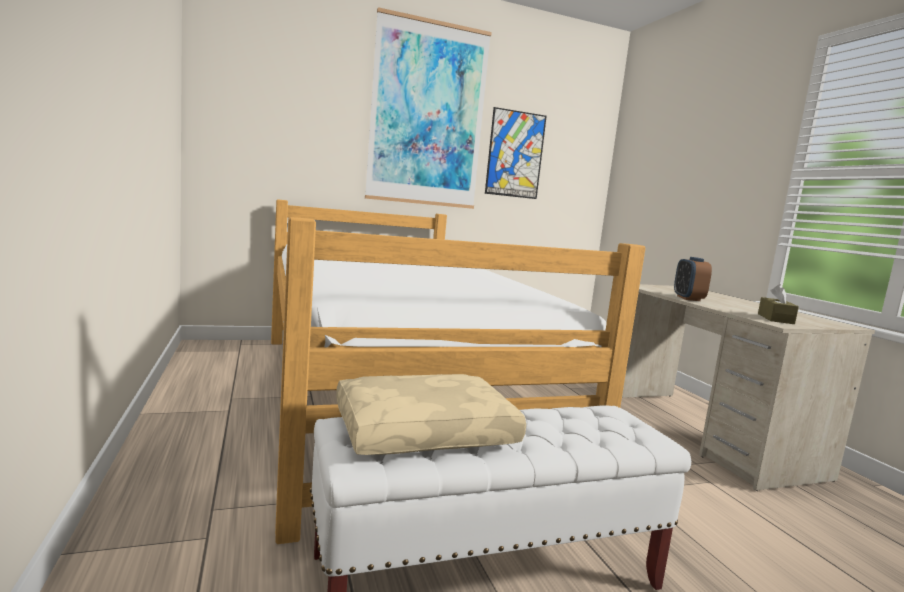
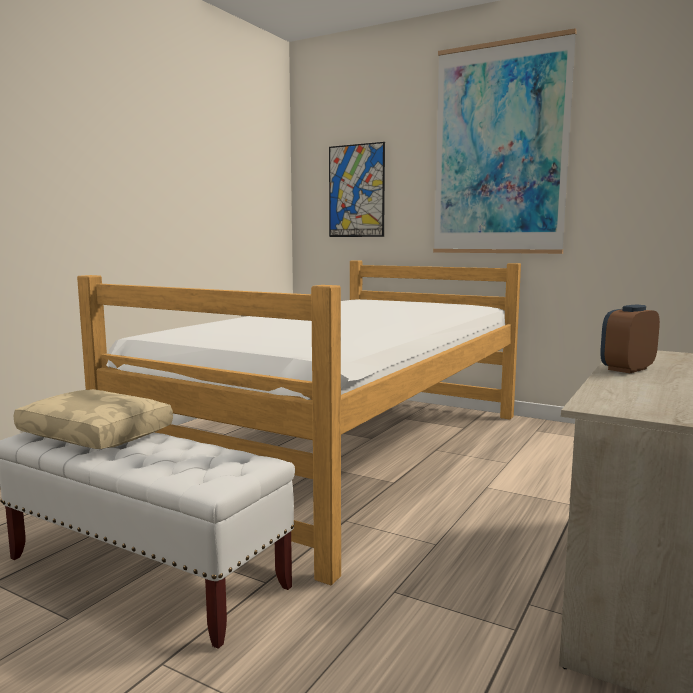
camera: 50 degrees right, 0 degrees up
picture [485,107,547,199] -> picture moved to [329,142,385,237]
brown tissue box [758,284,799,324] -> none

